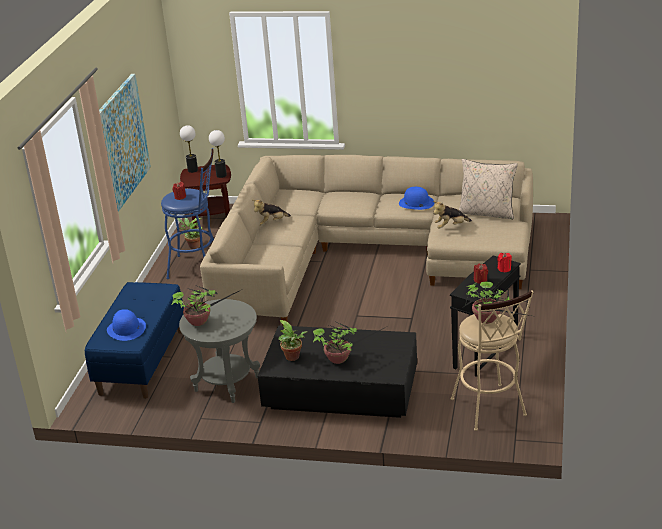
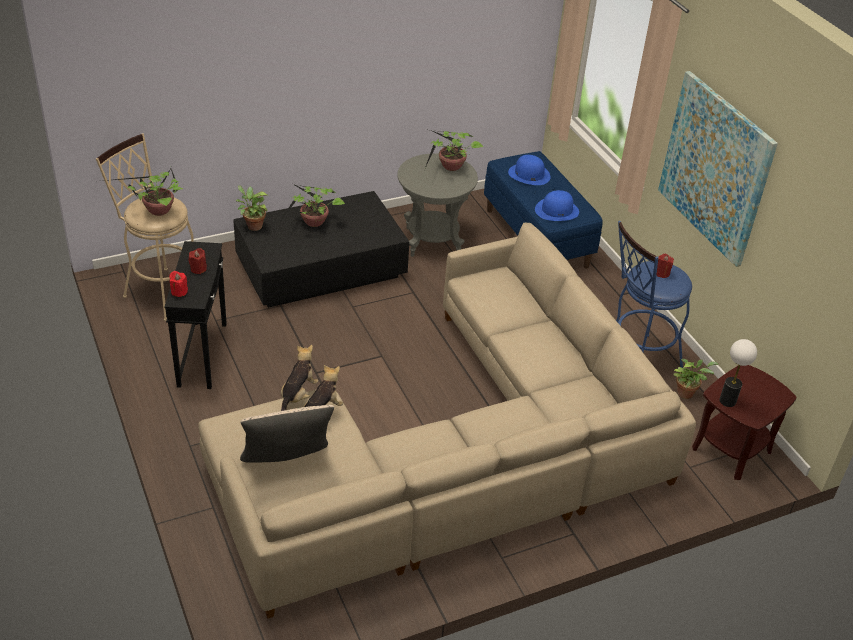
camera: 140 degrees right, 10 degrees up
table lamp [180,125,198,173] -> none
plush toy [253,200,291,226] -> plush toy moved to [281,345,318,411]
potted plant [278,320,308,361] -> potted plant moved to [236,185,268,231]
blue hat [399,187,434,210] -> blue hat moved to [535,190,579,221]

